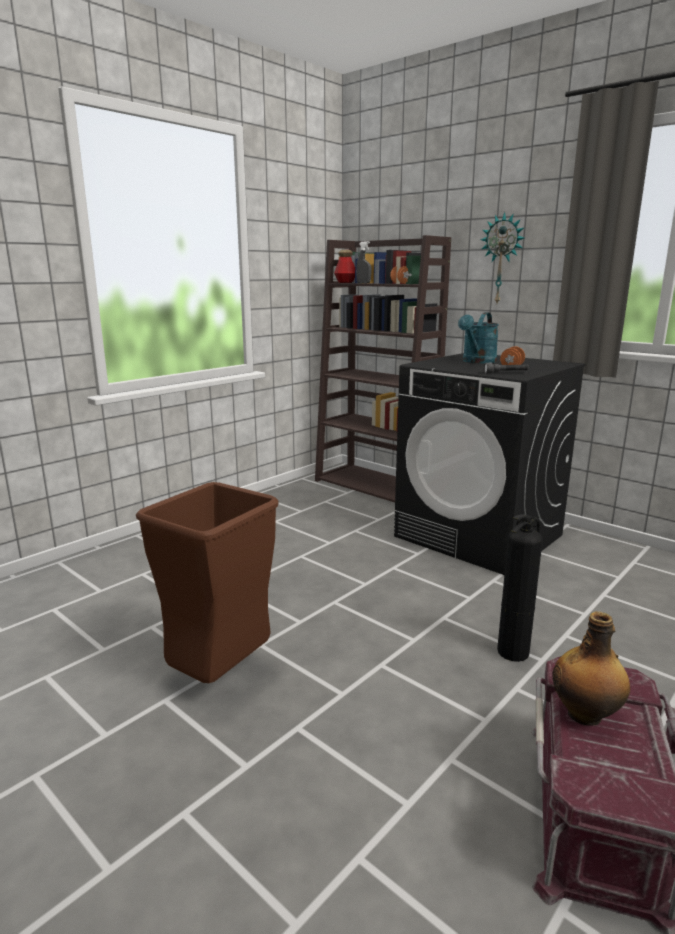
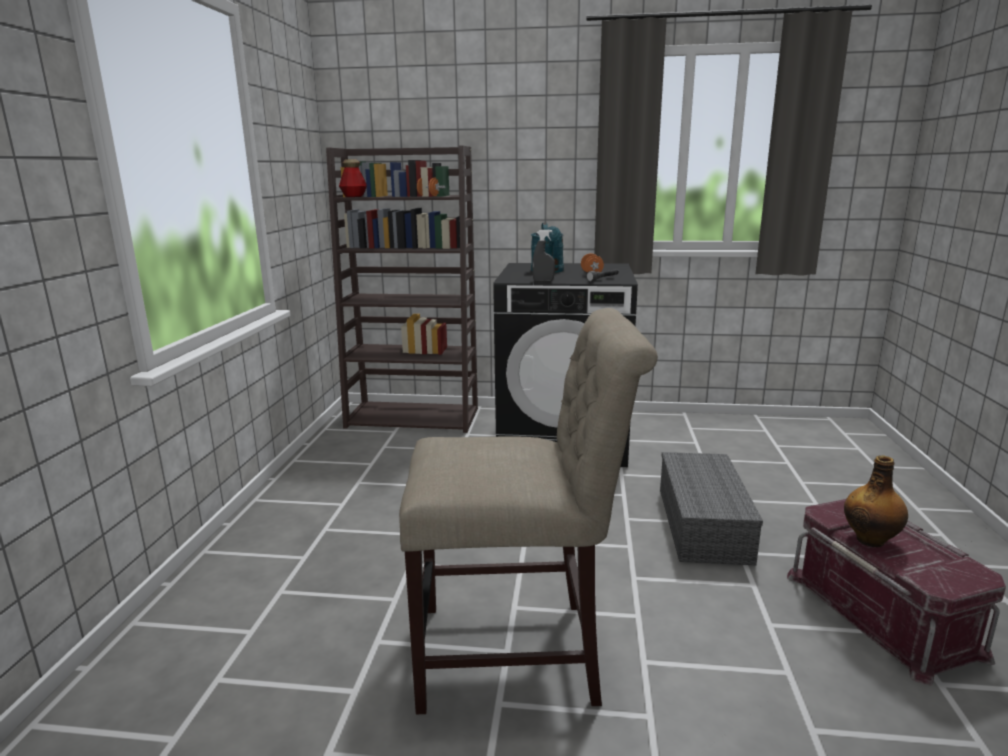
camera: 35 degrees left, 0 degrees up
brown trash can [136,482,278,683] -> beige chair [399,308,658,714]
grey spray bottle [356,241,371,283] -> grey spray bottle moved to [532,230,555,282]
wall clock [480,212,525,303] -> none
fire extinguisher [497,514,543,662] -> grey storage box [660,452,763,566]

